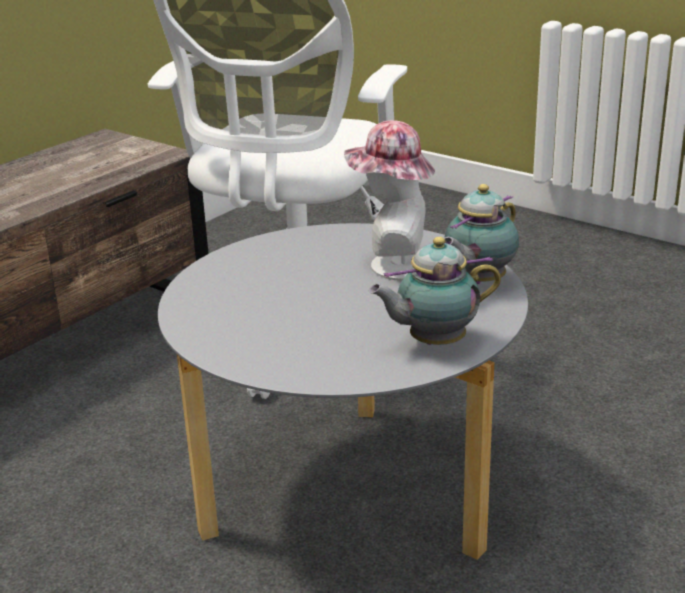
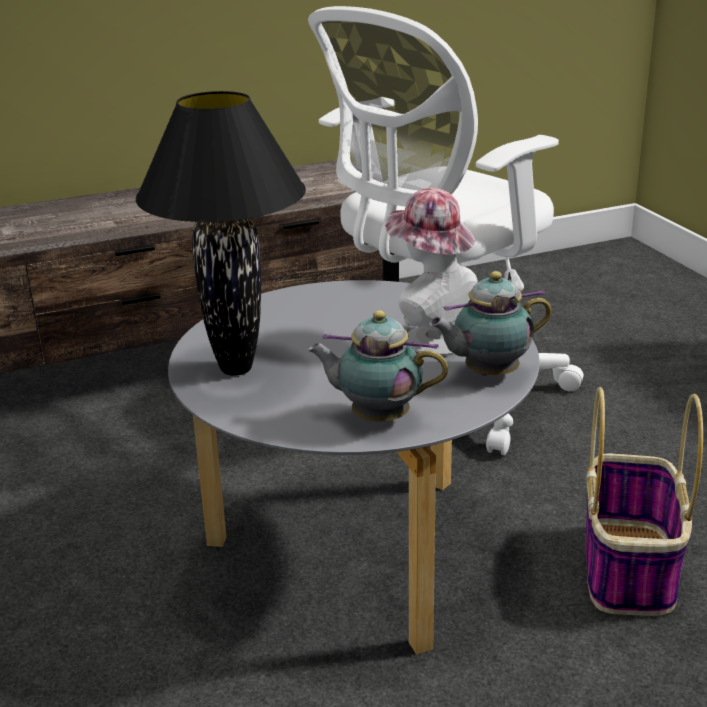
camera: 30 degrees right, 0 degrees up
none -> black table lamp [136,91,306,376]
none -> basket [586,387,703,616]

